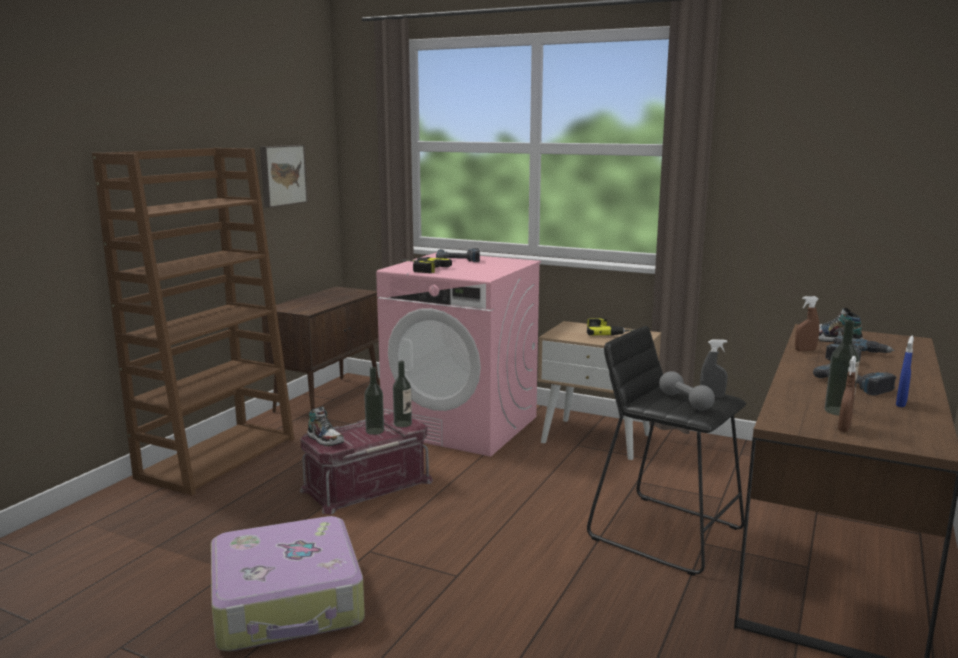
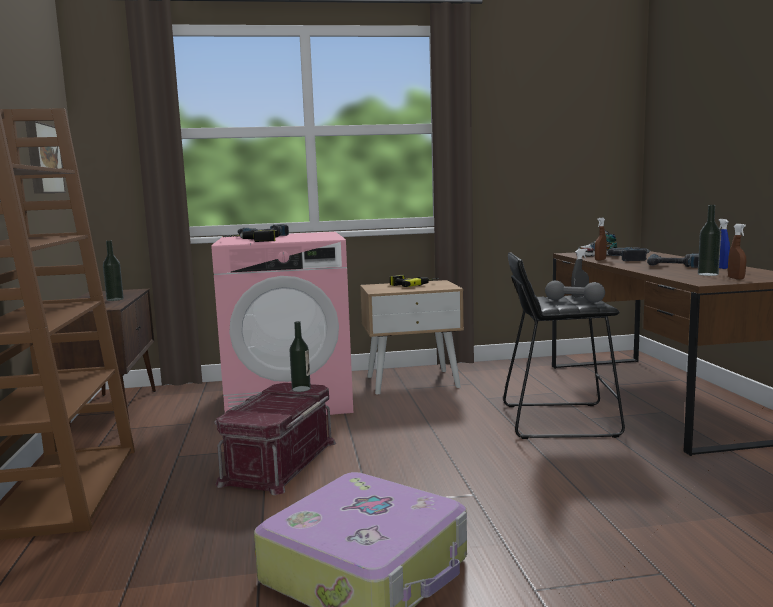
camera: 35 degrees left, 5 degrees down
shoe [307,406,344,446] -> none
bottle [364,367,384,435] -> bottle moved to [103,241,124,301]

